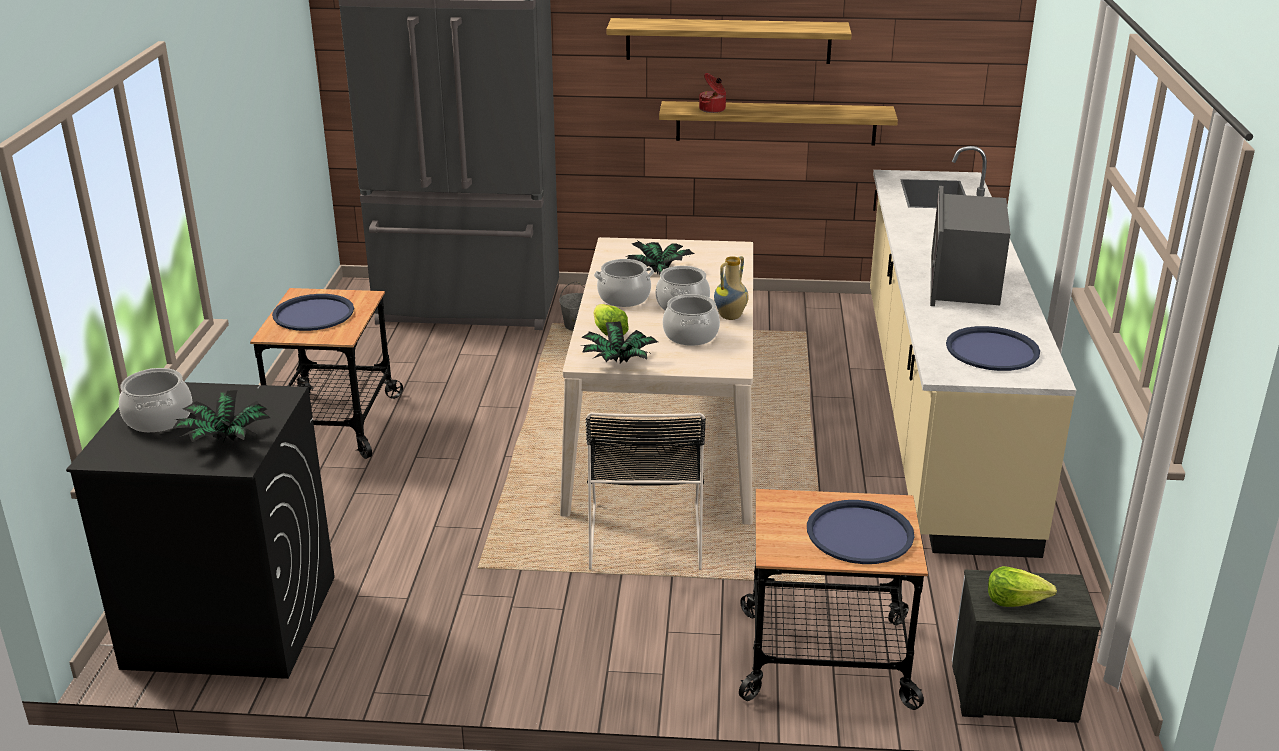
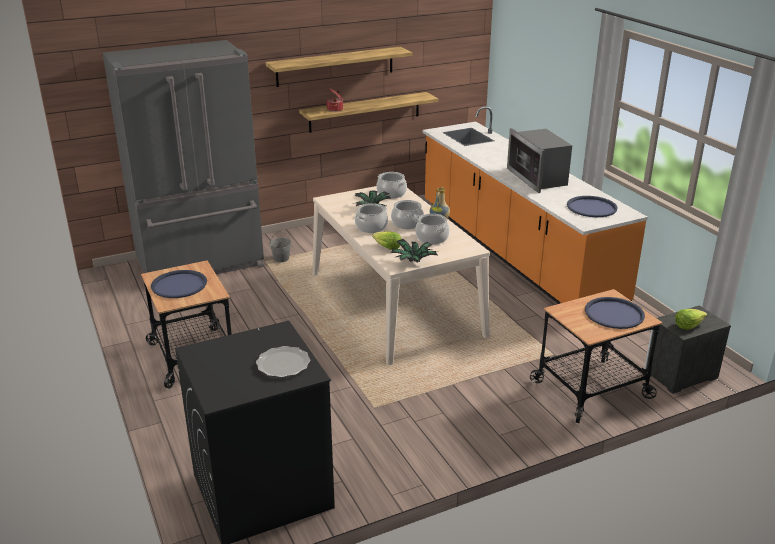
camera: 30 degrees left, 0 degrees up
cooking pot [119,368,192,432] -> cooking pot moved to [376,172,407,198]
potted plant [172,390,270,442] -> plate [256,346,311,377]
black chair [585,412,706,570] -> none
beige counter [870,146,1076,558] -> orange counter [422,106,648,304]

